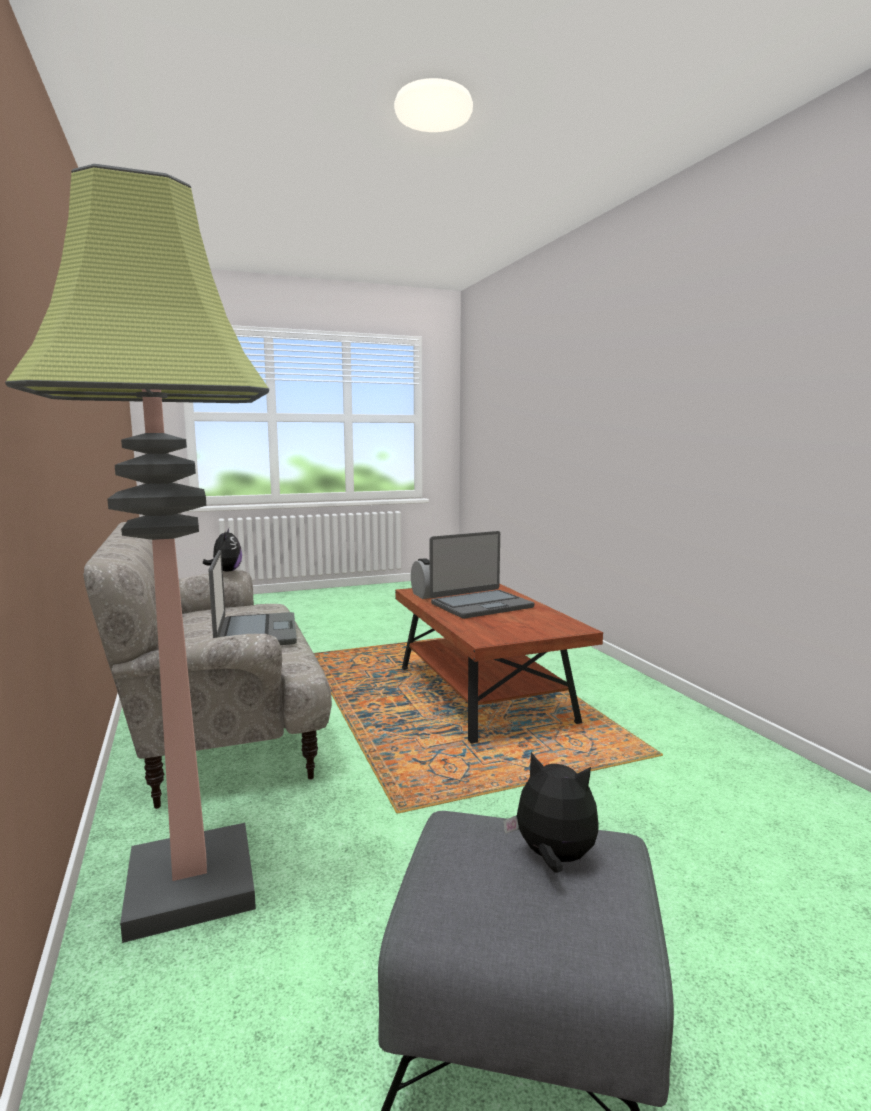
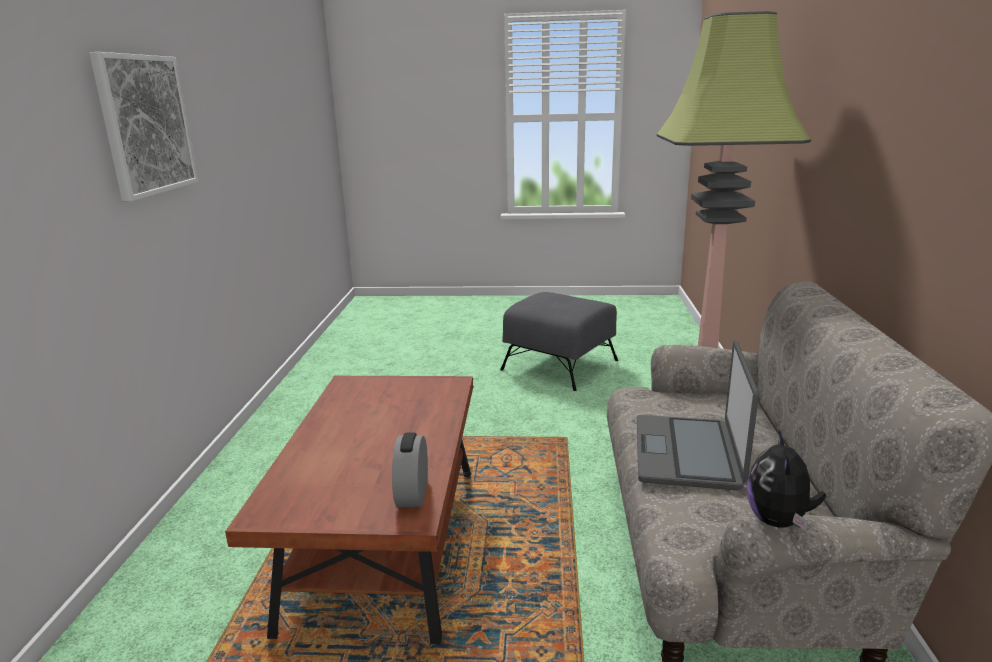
camera: 155 degrees left, 10 degrees up
laptop [430,531,534,619] -> none
plush toy [503,752,599,873] -> none
none -> picture [89,52,198,201]

